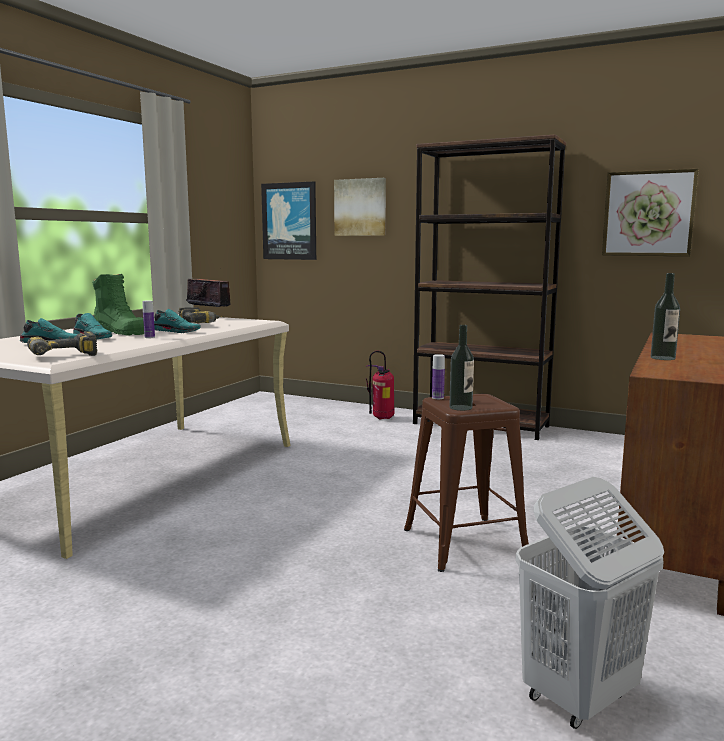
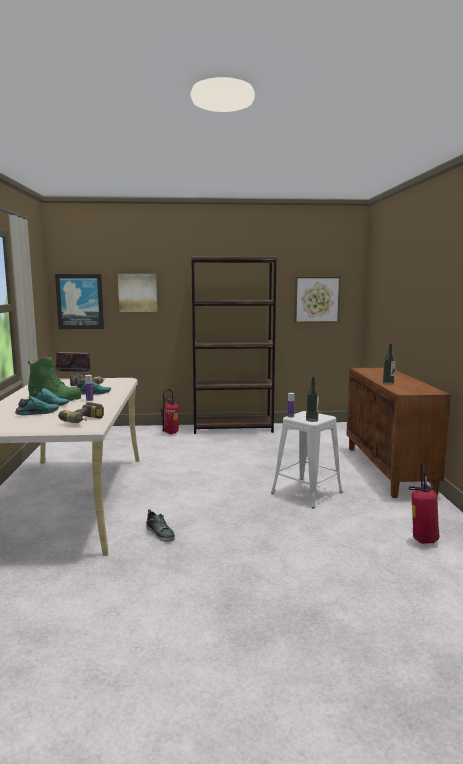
camera: 30 degrees left, 0 degrees up
brown stool [404,394,529,572] -> white stool [271,411,343,508]
white laundry basket [516,477,664,729] -> fire extinguisher [409,463,439,544]
none -> shoe [146,509,175,542]

